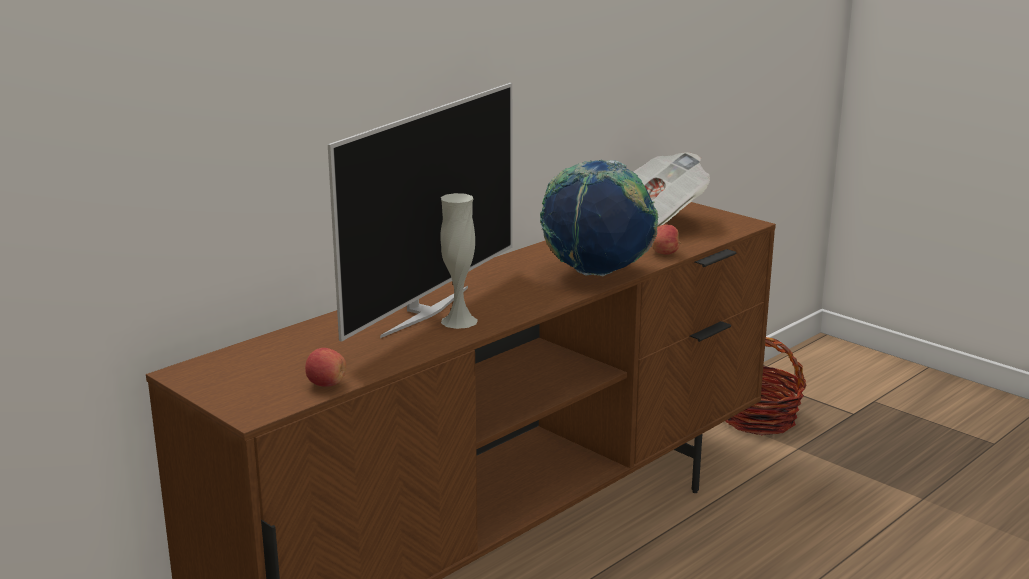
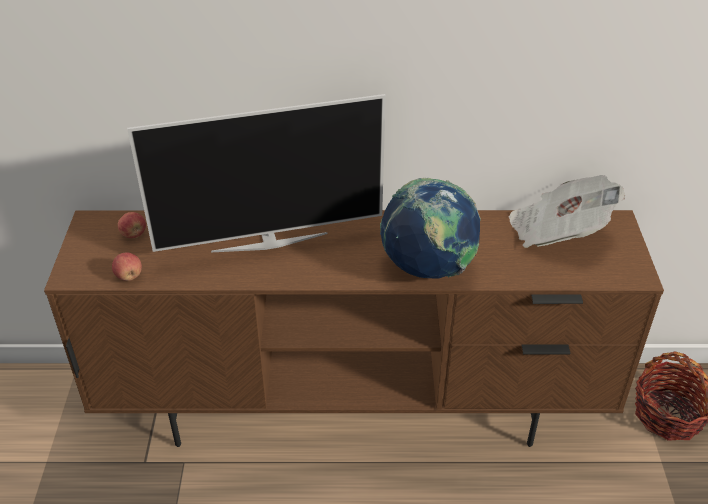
camera: 45 degrees right, 20 degrees up
white vase [440,193,478,329] -> none
apple [652,224,681,255] -> apple moved to [118,212,146,238]

